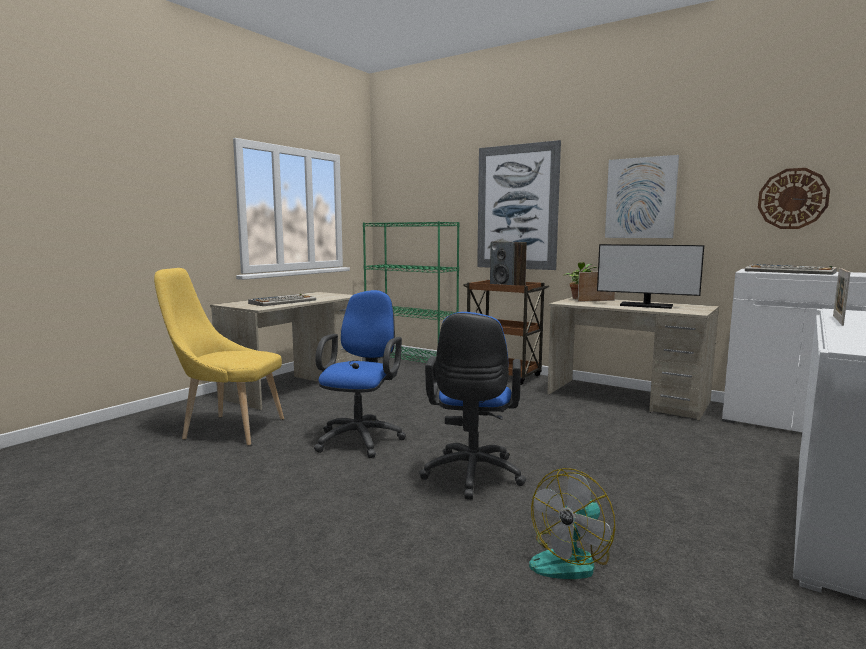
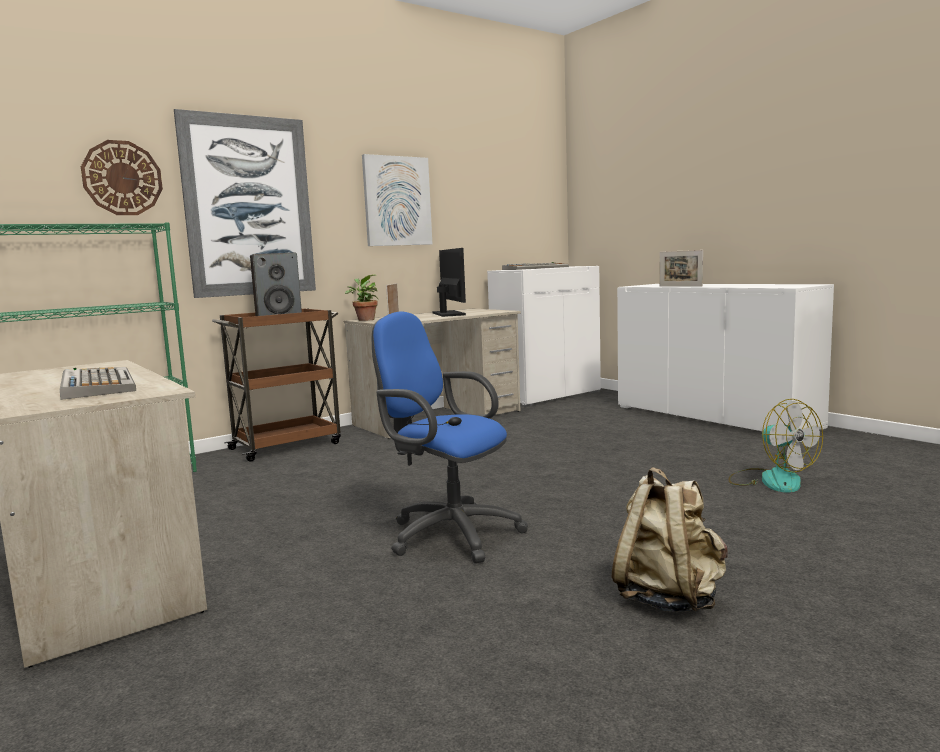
camera: 70 degrees left, 0 degrees up
yellow chair [154,268,284,446] -> none
blue office chair [419,312,526,499] -> none
monitor [597,244,704,309] -> monitor turned 60 degrees counterclockwise [432,248,466,317]
wall clock [758,168,830,229] -> wall clock moved to [81,140,163,215]
none -> beige backpack [612,467,728,612]

